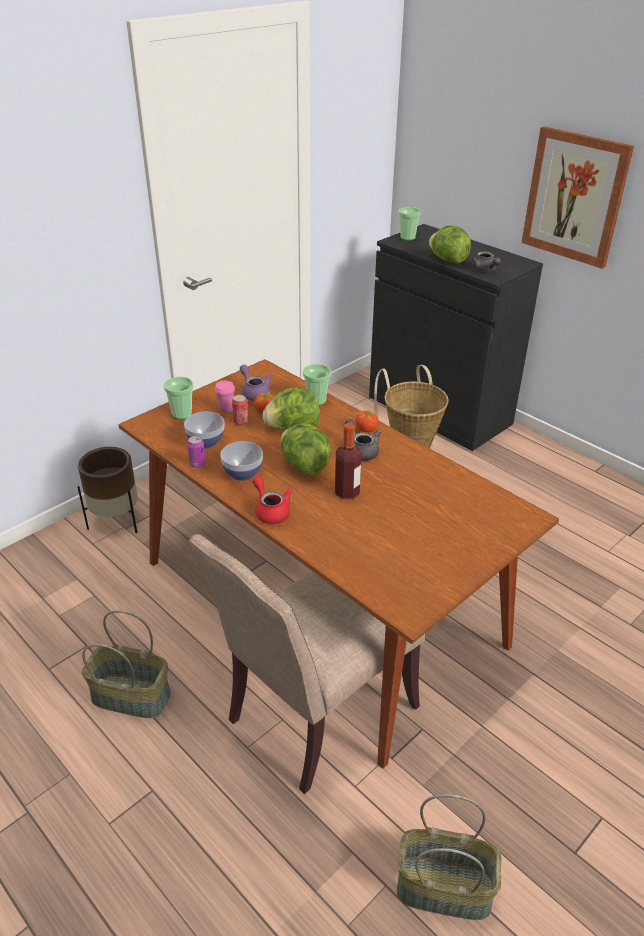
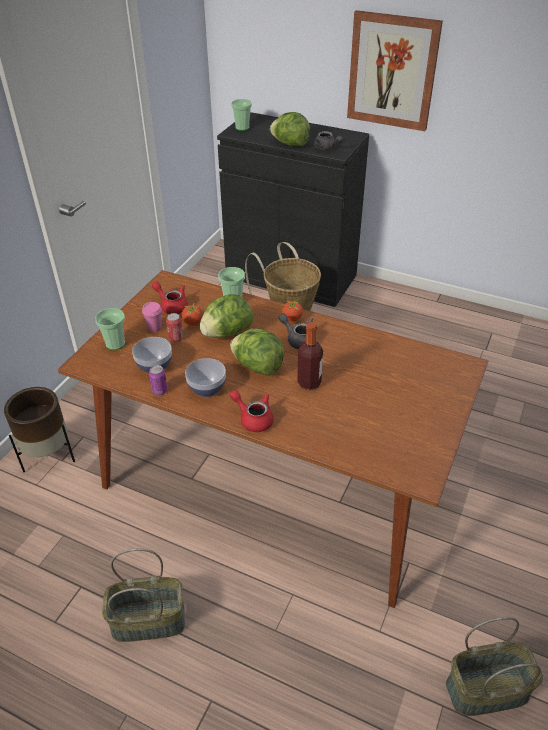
camera: 20 degrees left, 5 degrees up
beige chair [188,534,425,794] -> none
purple teapot [240,365,272,401] -> red teapot [152,281,188,314]

